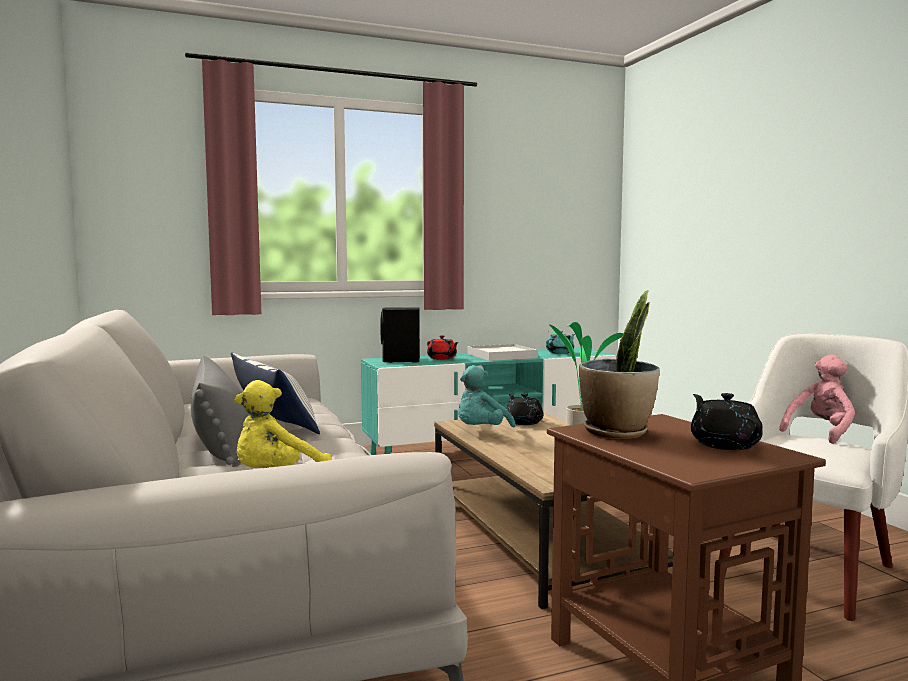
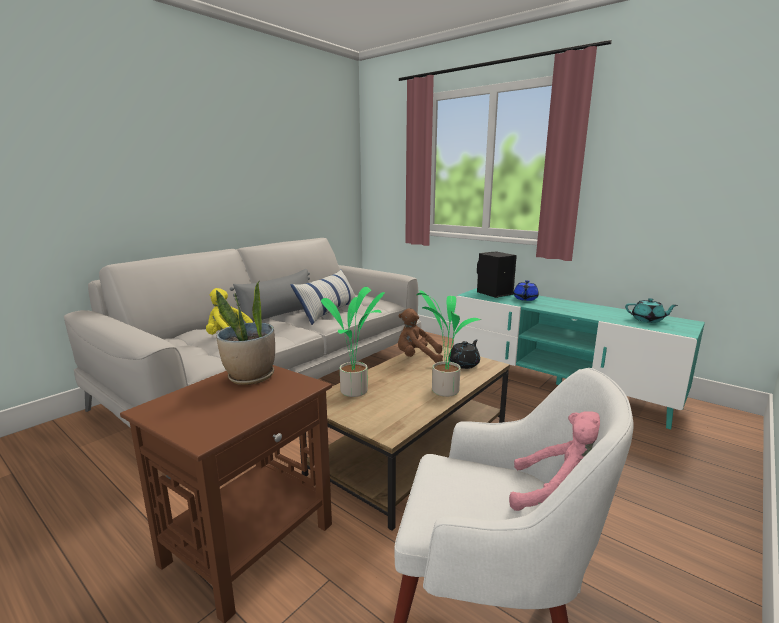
camera: 60 degrees right, 10 degrees up
red teapot [427,335,459,360] -> blue teapot [514,280,539,301]
turquoise plush toy [458,365,516,427] -> brown plush toy [398,308,443,363]
white tray [467,344,538,361] -> none
black teapot [691,393,763,450] -> none
none -> potted plant [321,287,385,397]

